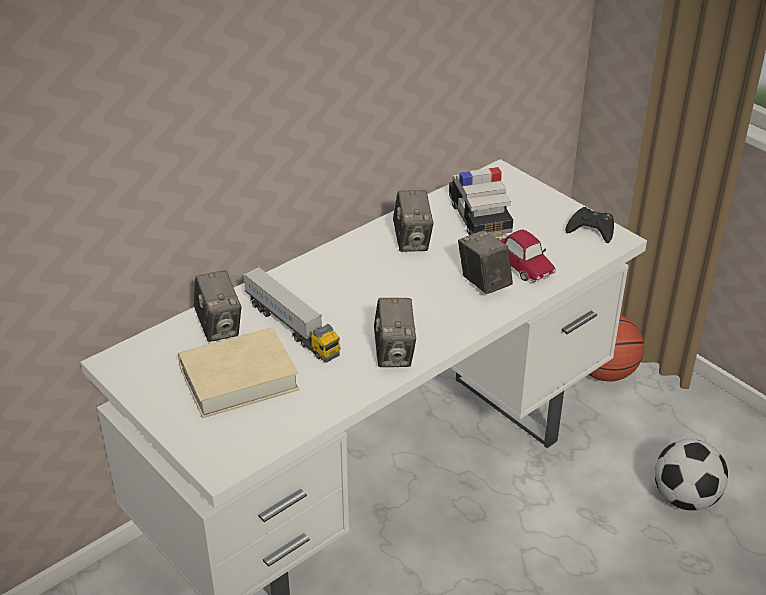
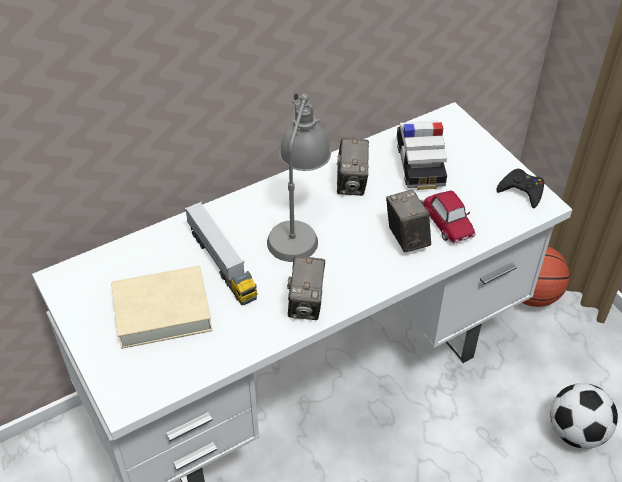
camera: 10 degrees right, 10 degrees up
camera [194,270,241,342] -> none
none -> grey table lamp [267,93,331,262]

